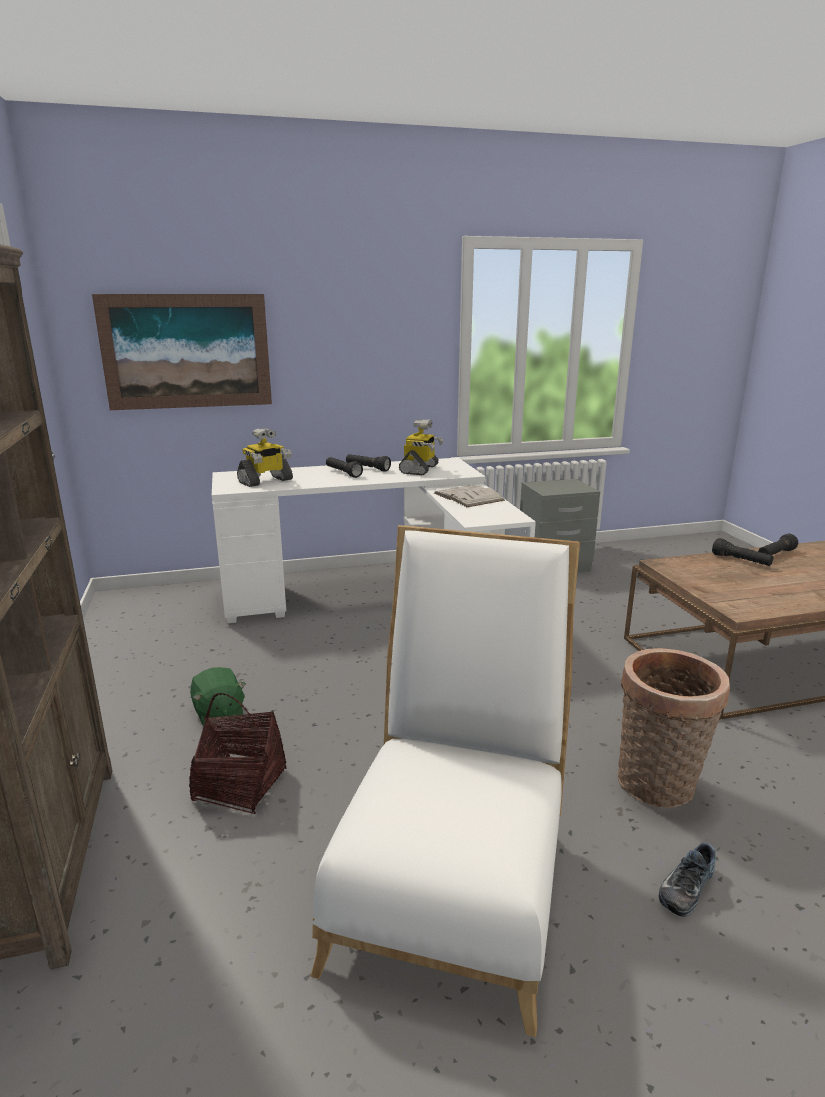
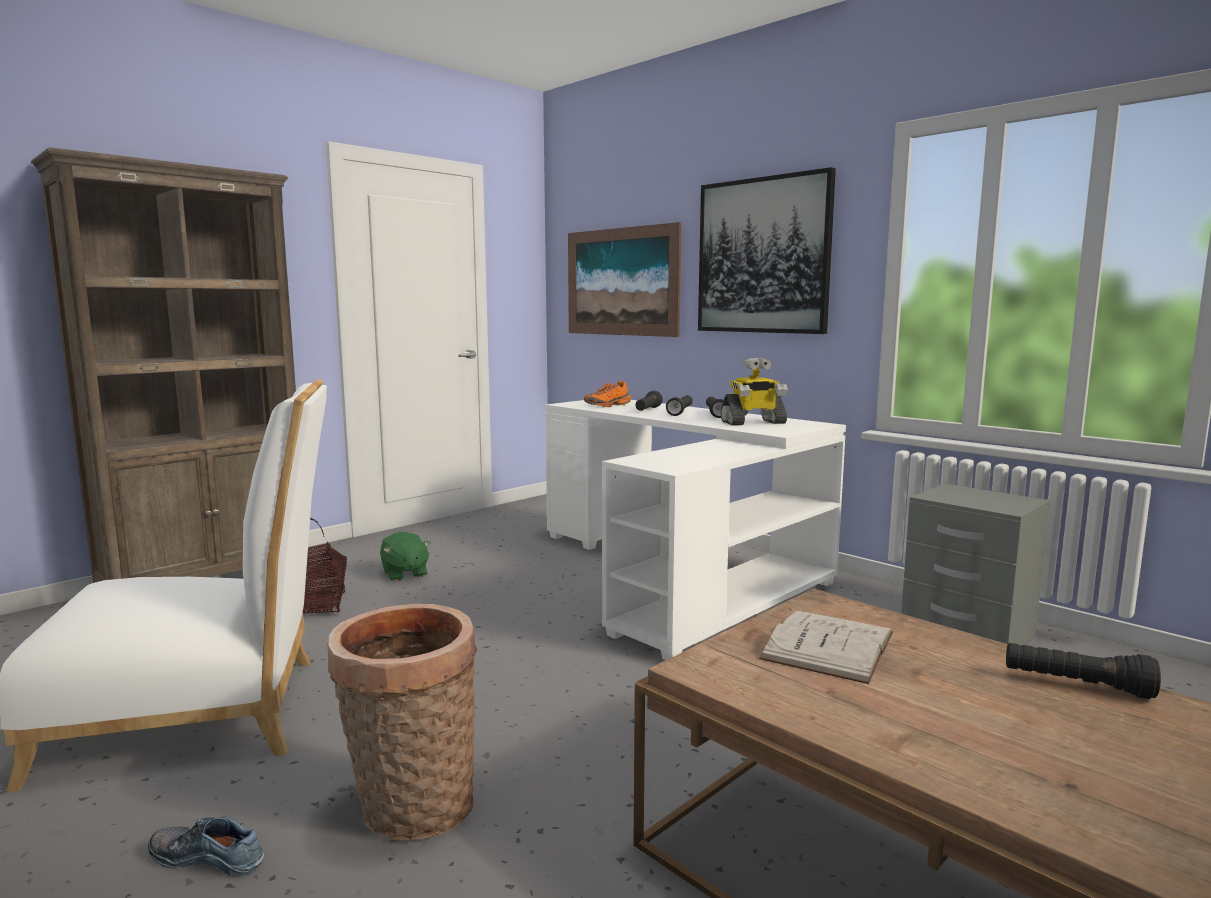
camera: 60 degrees right, 10 degrees down
green plush toy [190,667,246,727] -> green plush toy turned 60 degrees counterclockwise [380,532,431,581]
toy robot [237,428,293,487] -> orange shoe [584,381,631,407]
white book [434,485,505,507] -> white book moved to [759,610,893,684]
black flashlight [712,538,773,566] -> black flashlight moved to [635,391,663,411]
none -> picture [698,167,836,334]

